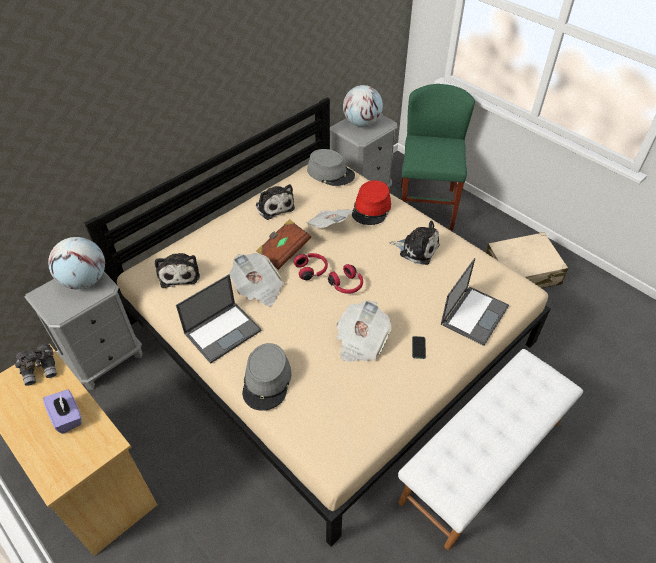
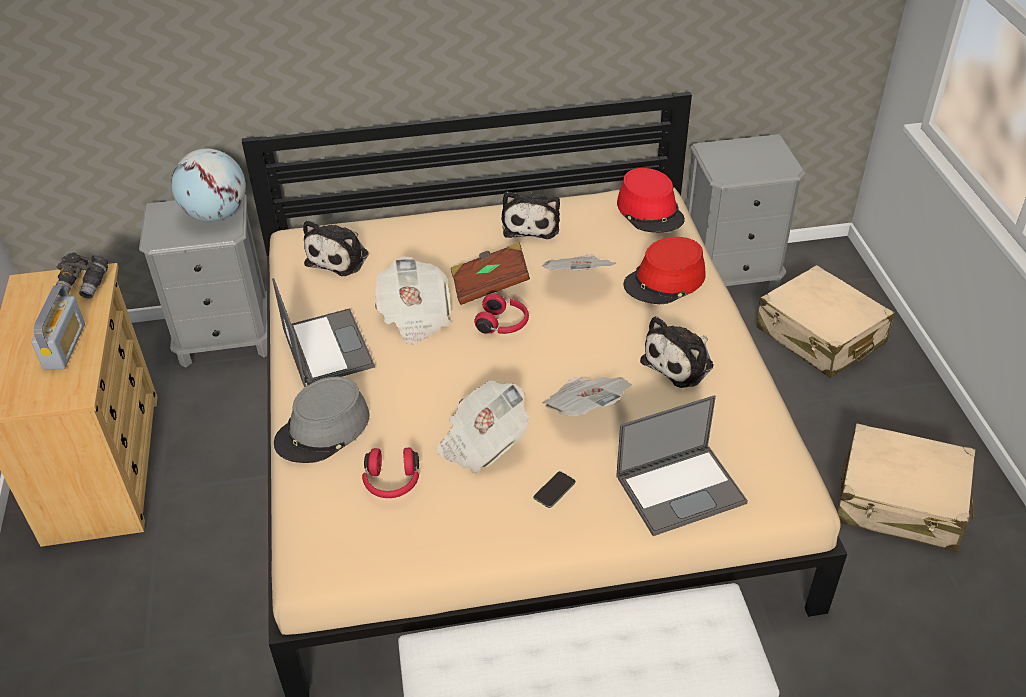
camera: 35 degrees right, 5 degrees down
purple tissue box [43,389,82,434] -> radio [31,285,85,370]
laptop [176,274,262,364] -> laptop turned 105 degrees counterclockwise [272,278,375,387]
grey hat [307,149,355,186] -> red hat [617,168,685,233]
red headphones [328,264,363,294] -> red headphones moved to [362,448,419,498]
globe [343,85,383,127] -> none
plush toy [390,221,440,265] -> plush toy turned 75 degrees clockwise [640,316,713,388]
green chair [401,84,475,230] -> beige suitcase [756,265,895,378]
none -> newspaper [542,377,632,416]

